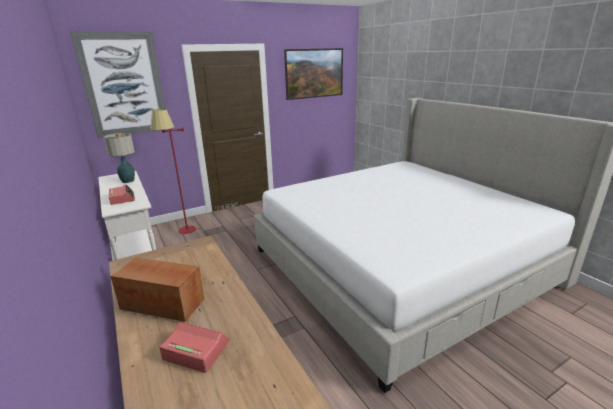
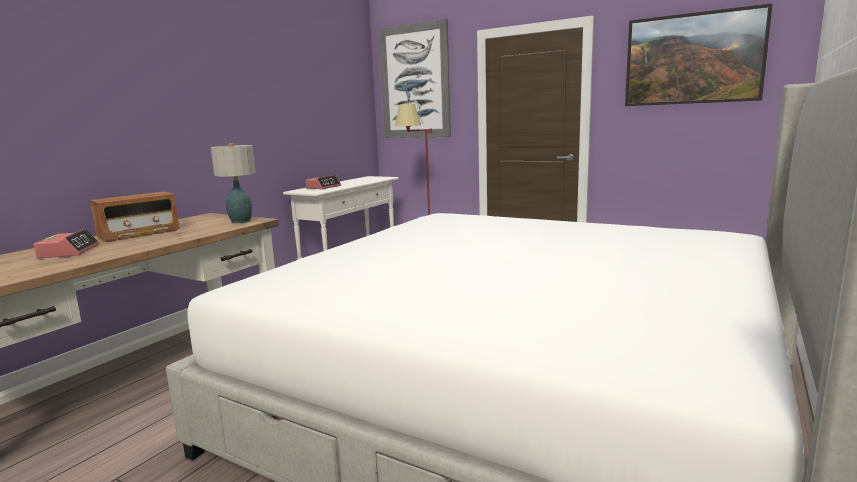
camera: 60 degrees right, 10 degrees down
table lamp [104,133,135,183] -> table lamp moved to [211,143,256,223]
radio [110,257,205,322] -> radio turned 60 degrees clockwise [90,192,180,242]

